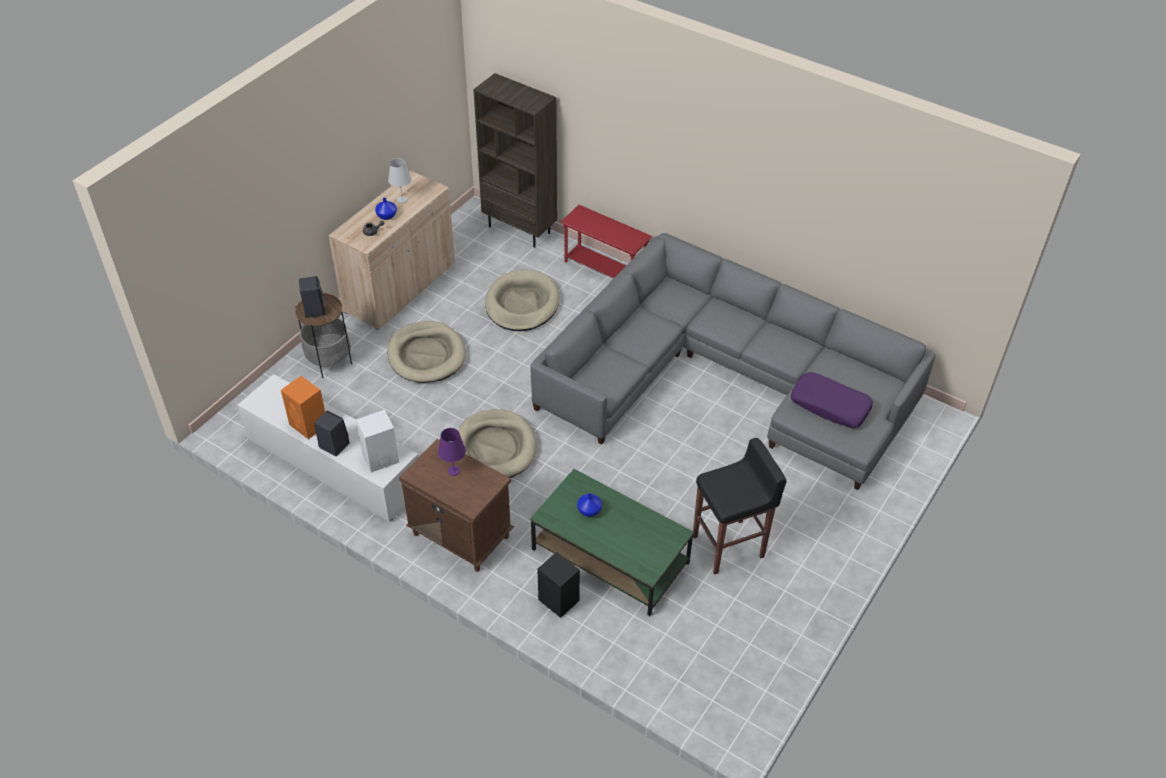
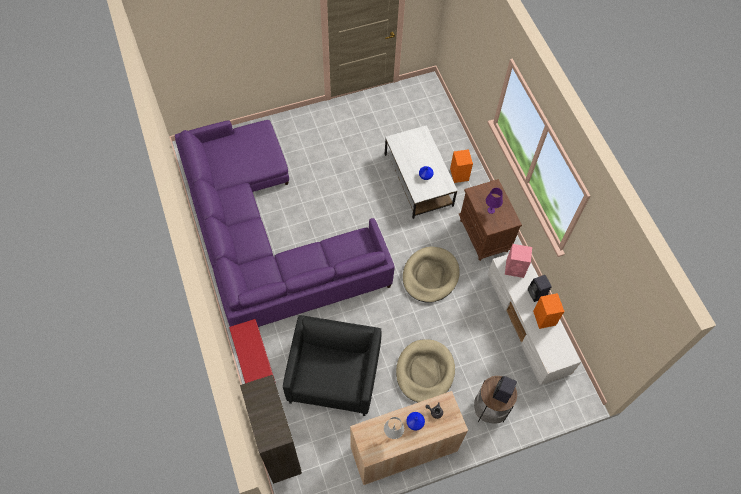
camera: 145 degrees left, 15 degrees up
white speaker [356,410,399,472] -> pink speaker [505,244,532,278]
beige dog bed [485,270,560,331] -> black armchair [283,315,382,416]
grey sofa [530,233,935,490] -> purple sofa [175,120,395,327]
green coffee table [530,469,694,616] -> white coffee table [385,125,458,219]
black speaker [537,552,580,618] -> orange speaker [450,149,473,183]
black stool [693,438,787,574] -> none
purple pillow [791,372,873,428] -> none

